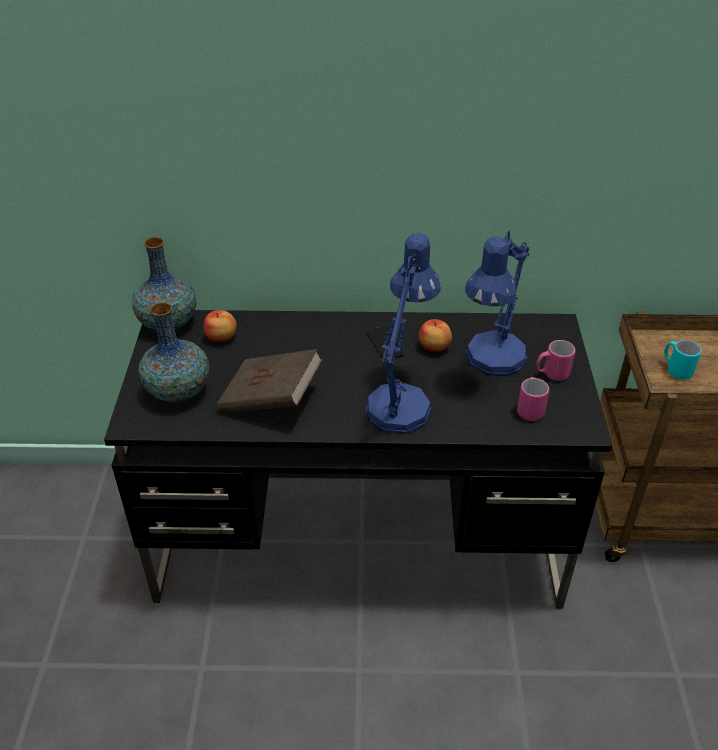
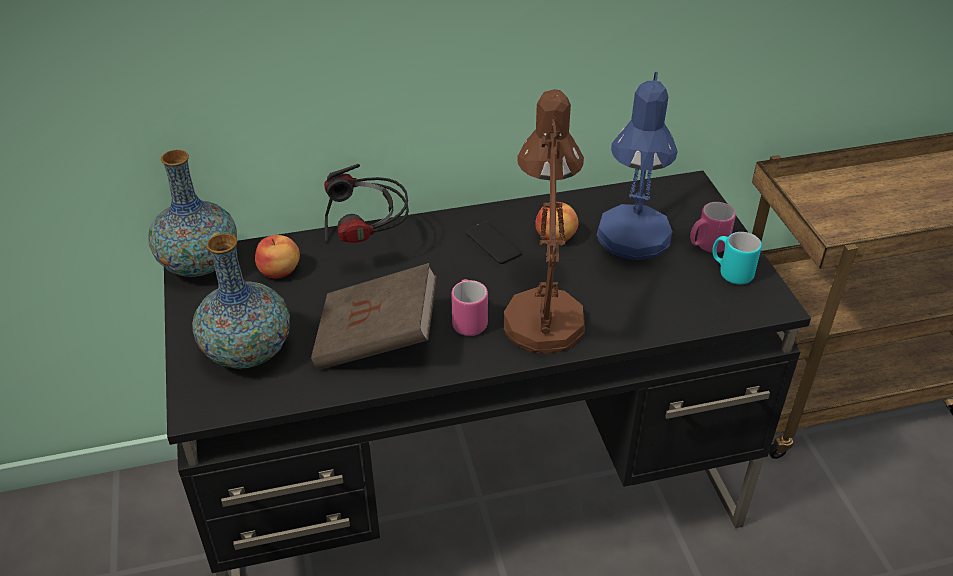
camera: 15 degrees left, 0 degrees up
blue table lamp [366,233,441,434] -> brown table lamp [504,89,585,354]
pink mug [517,377,549,421] -> pink mug moved to [451,279,488,336]
turquoise mug [664,340,702,380] -> turquoise mug moved to [712,232,762,284]
none -> headphones [324,164,409,243]

